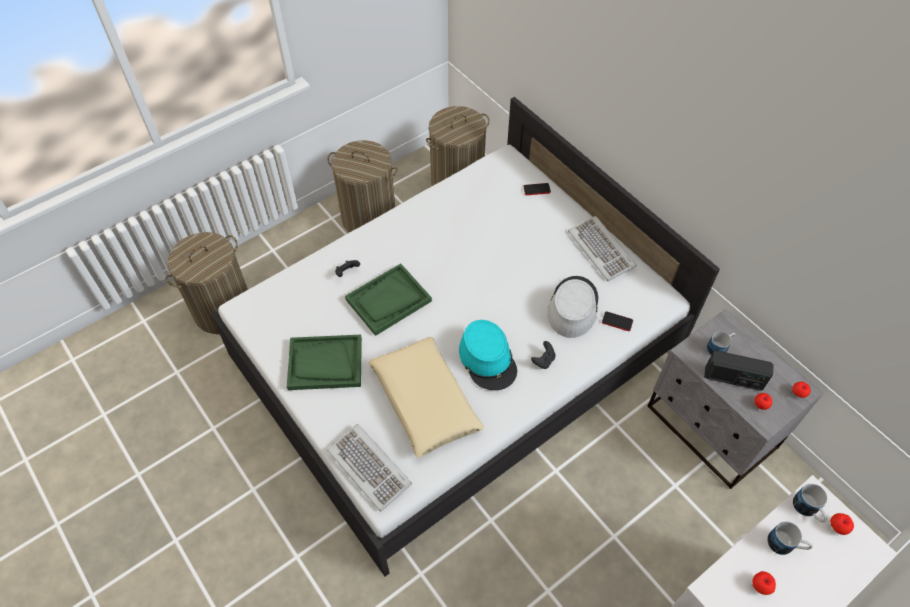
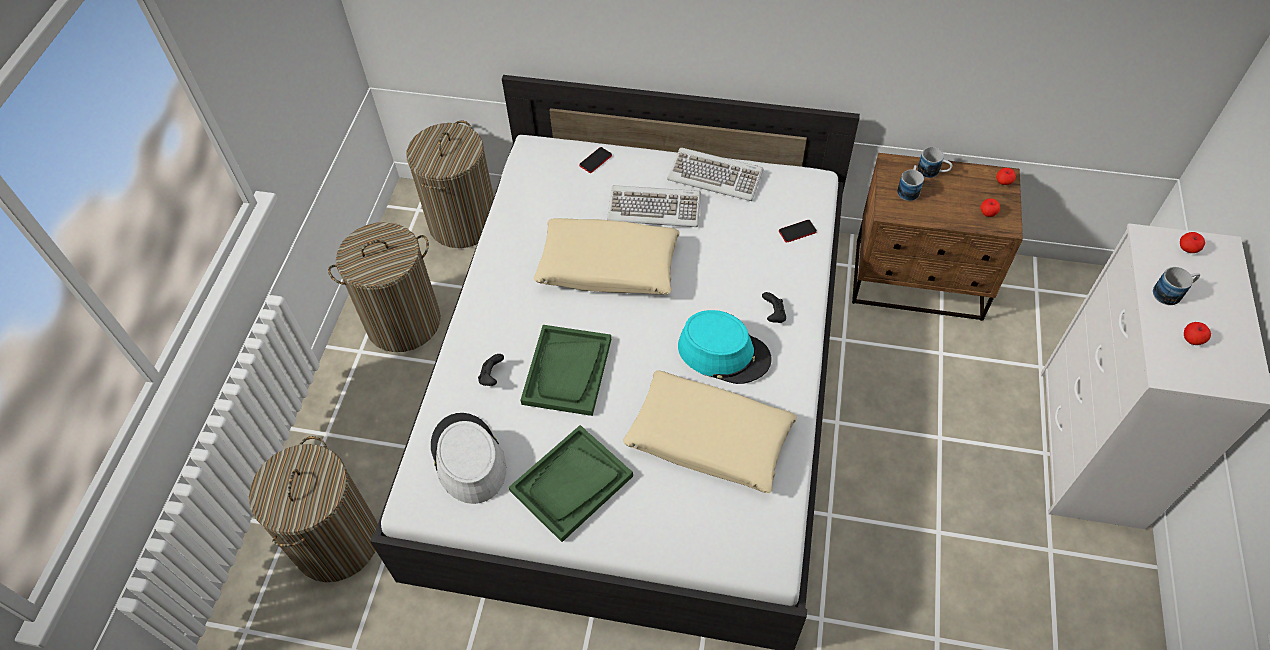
camera: 40 degrees left, 0 degrees up
keyboard [327,424,412,512] -> keyboard moved to [607,185,701,227]
grey hat [548,276,598,338] -> grey hat moved to [431,413,506,504]
grey nightstand [648,309,824,489] -> brown nightstand [852,153,1023,321]
radio [704,350,774,391] -> none
mug [793,484,827,523] -> mug moved to [917,147,953,178]
none -> beige pillow [533,218,680,295]

